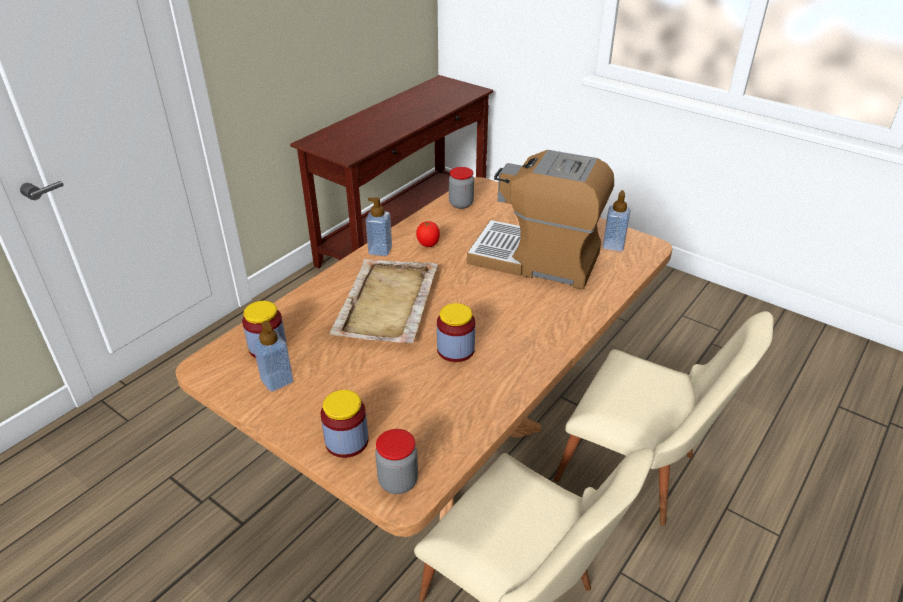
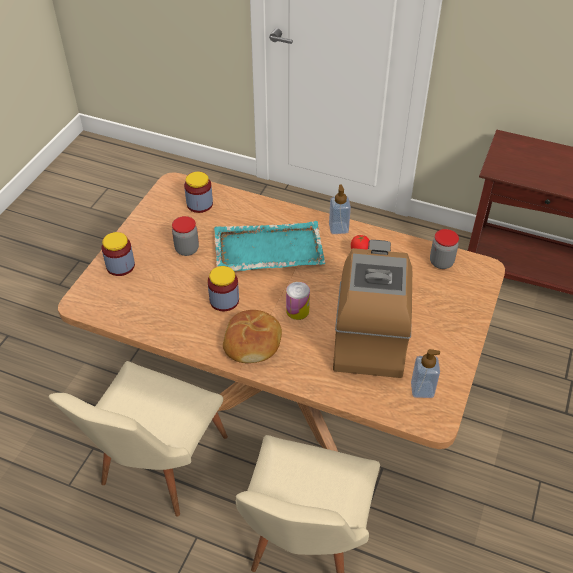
camera: 75 degrees right, 10 degrees up
soap dispenser [253,321,293,392] -> none
beige tray [329,259,438,343] -> turquoise tray [214,221,325,271]
jar [375,429,418,494] -> jar moved to [172,216,199,256]
none -> bread [223,310,282,363]
none -> can [286,282,310,320]

